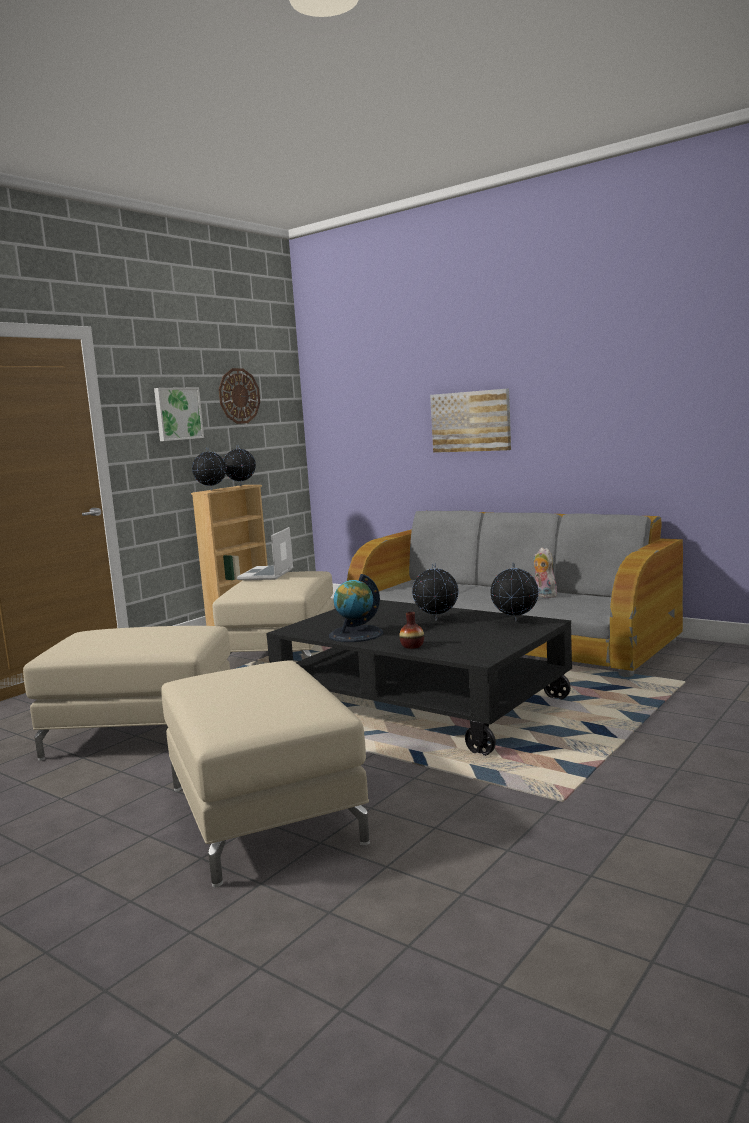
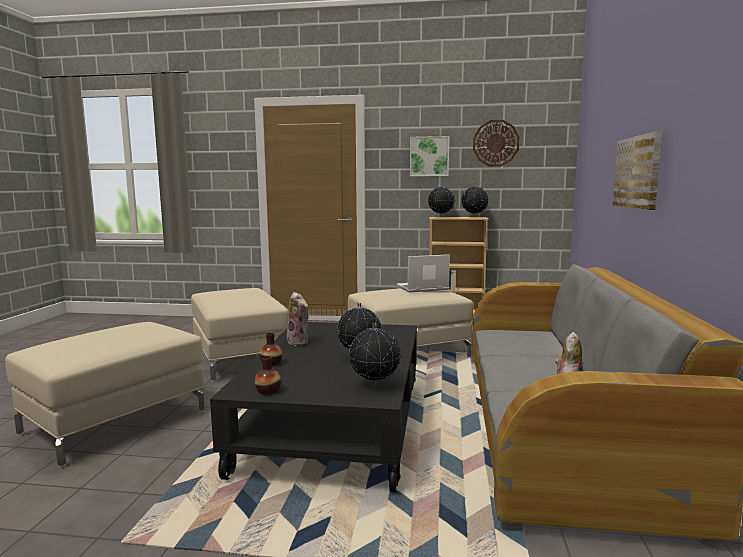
camera: 60 degrees right, 0 degrees up
globe [329,574,383,642] -> plush toy [287,292,309,346]
none -> vase [255,356,281,395]

